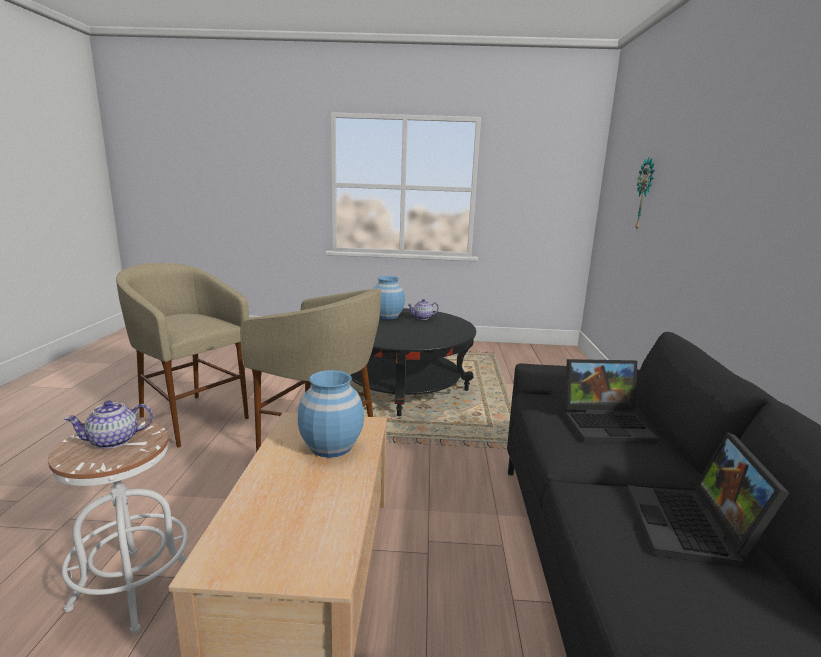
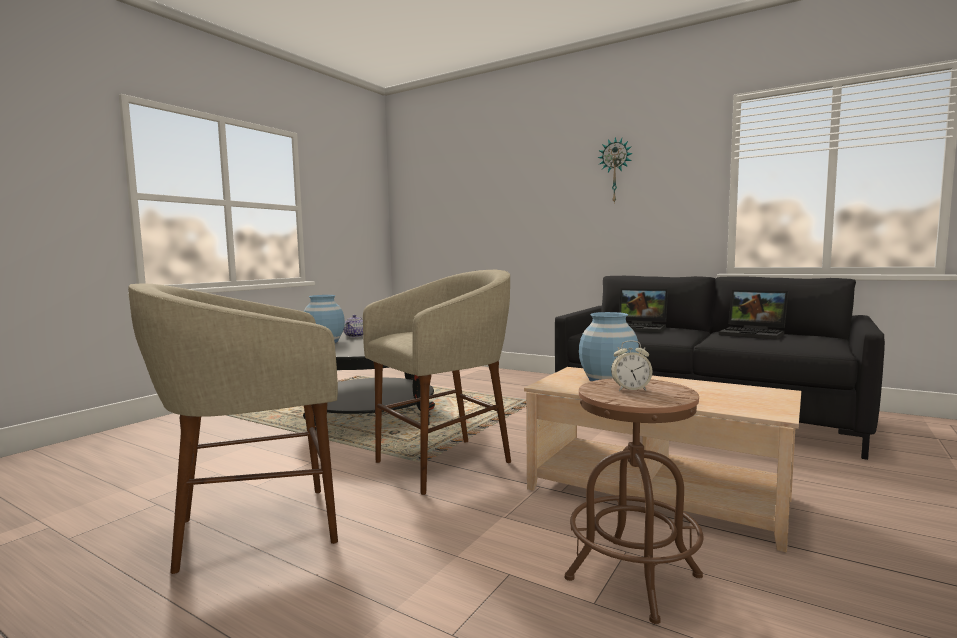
camera: 60 degrees left, 10 degrees down
white stool [48,421,188,634] -> brown stool [565,378,703,624]
teapot [64,400,153,449] -> alarm clock [611,340,652,391]
laptop [564,359,659,443] -> laptop turned 90 degrees clockwise [619,288,668,333]
wall clock [635,157,655,231] -> wall clock moved to [598,137,633,203]

